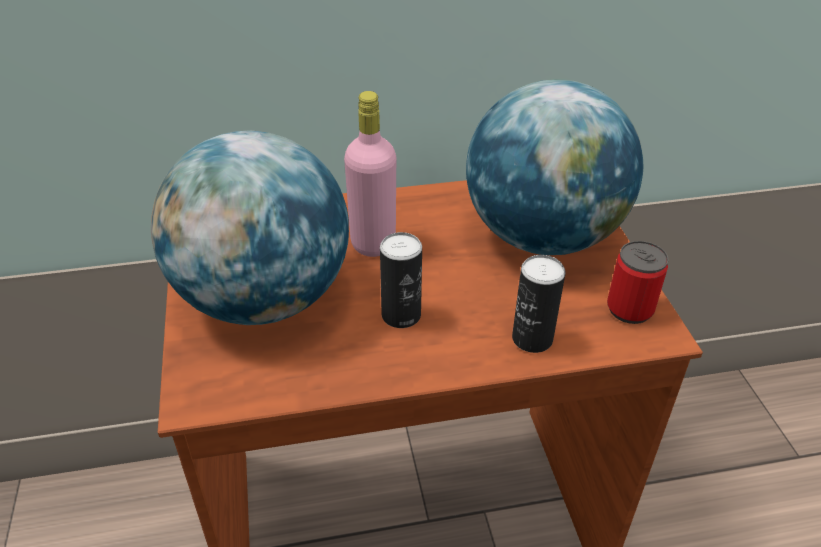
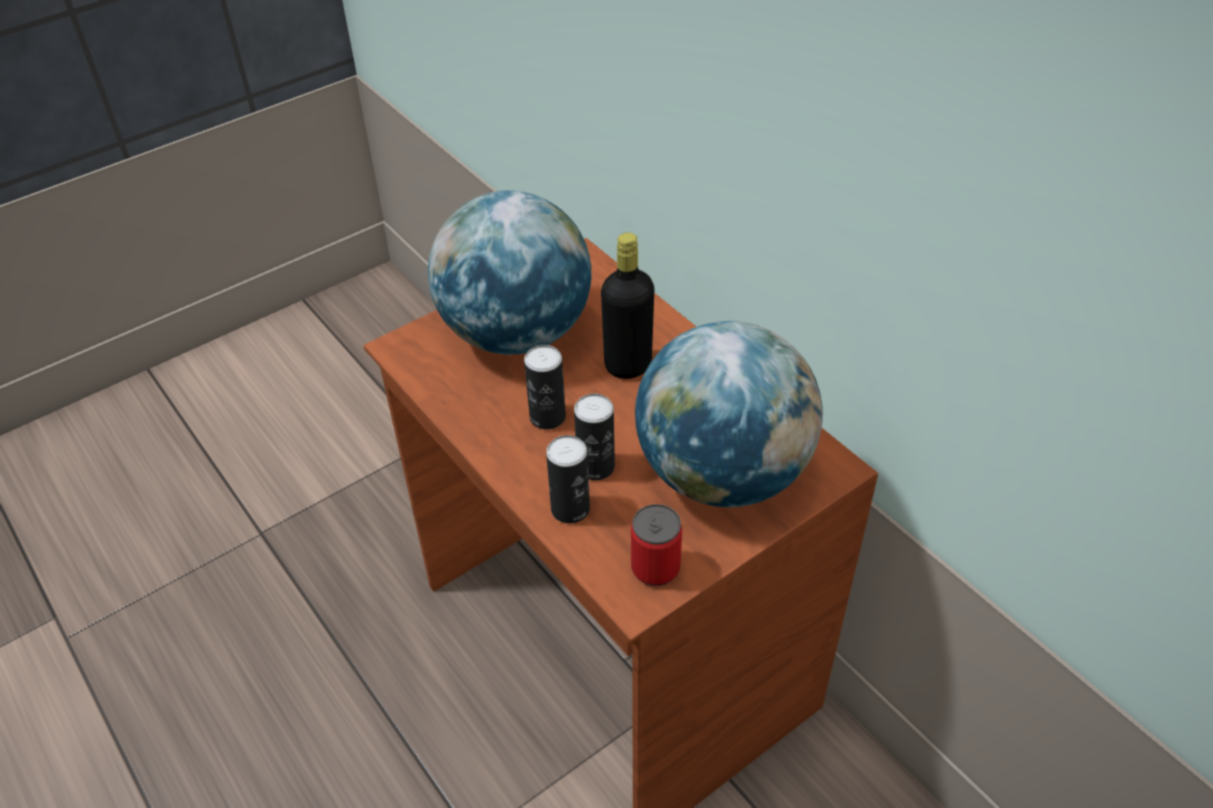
camera: 65 degrees right, 5 degrees up
pink bottle [344,91,396,257] -> black bottle [601,233,654,379]
none -> can [574,394,615,480]

